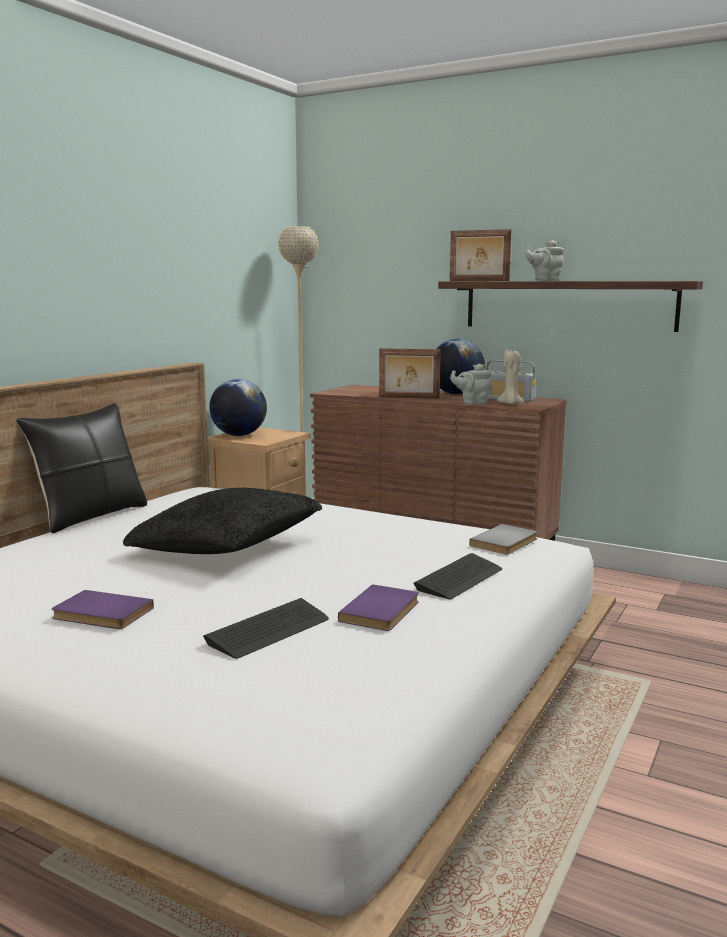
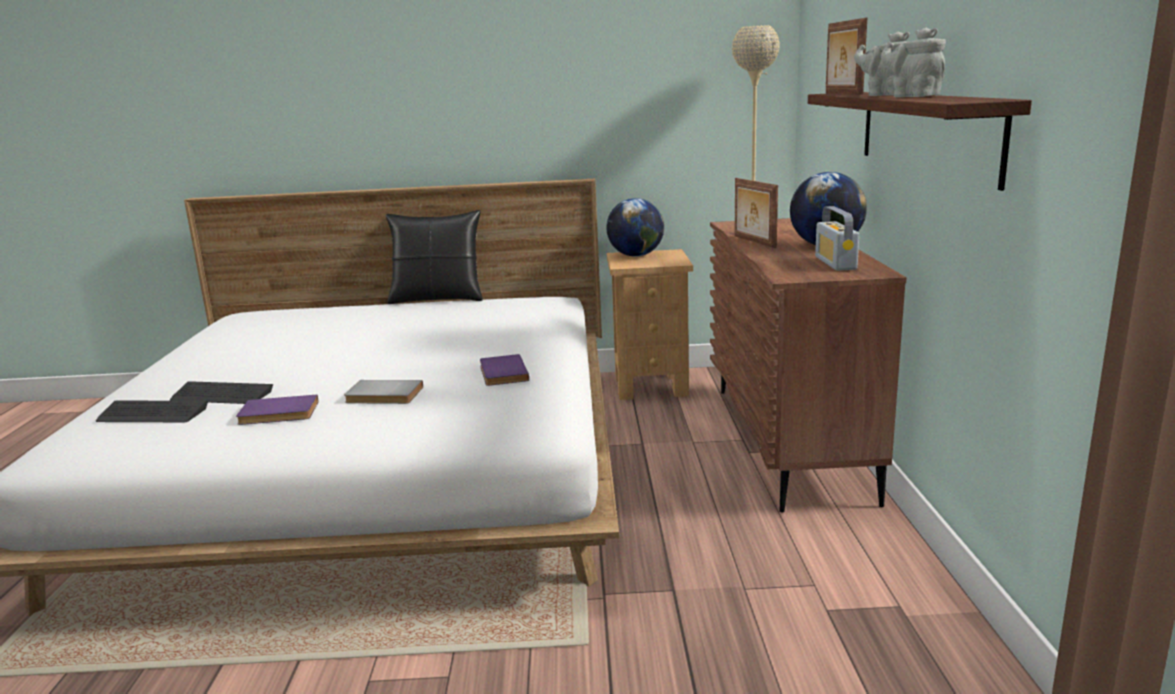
camera: 60 degrees right, 5 degrees up
purple book [52,590,154,629] -> purple book moved to [480,354,529,386]
black pillow [123,487,322,554] -> none
keyboard [413,553,502,599] -> keyboard moved to [96,401,208,422]
grey teapot [450,364,492,405] -> grey teapot moved to [881,27,946,97]
grey book [469,524,537,555] -> grey book moved to [344,380,423,404]
beige candle [497,349,524,404] -> none

